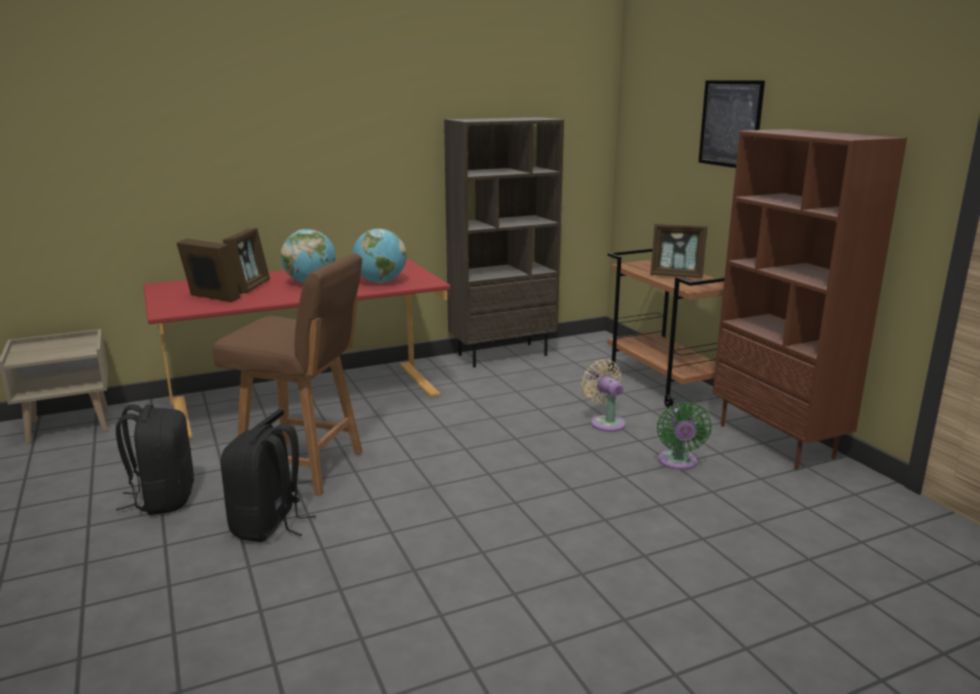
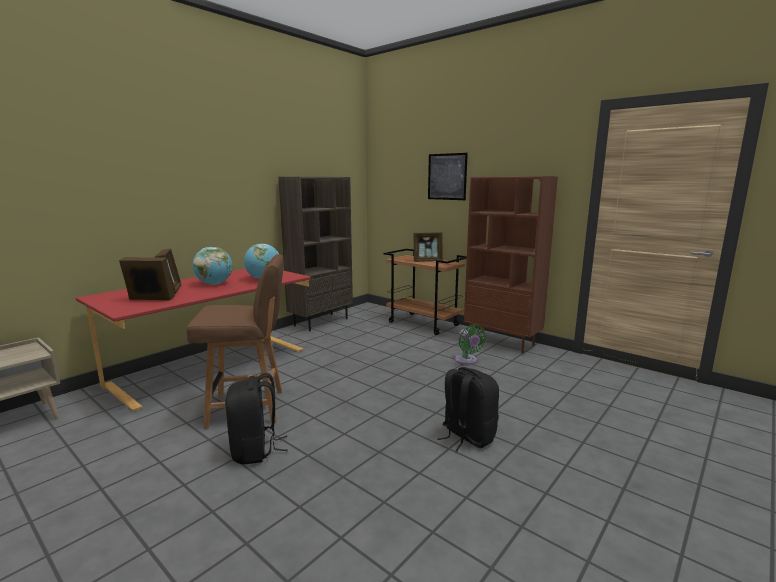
camera: 25 degrees left, 5 degrees down
black backpack [116,404,194,515] -> black backpack moved to [438,367,499,451]
beige fan [581,359,626,432] -> none

